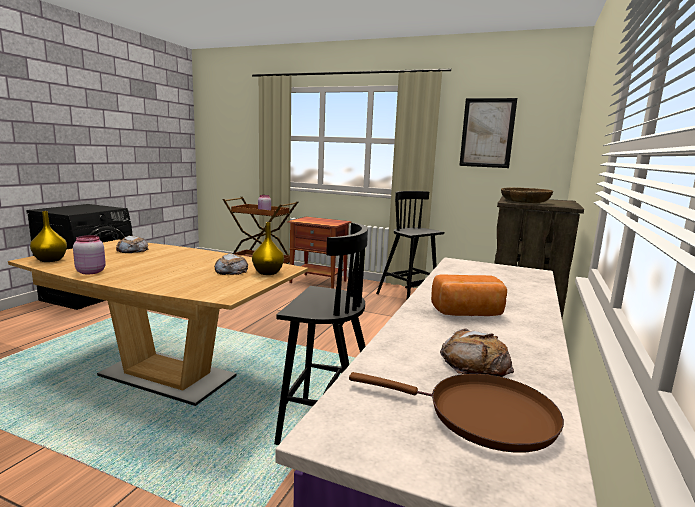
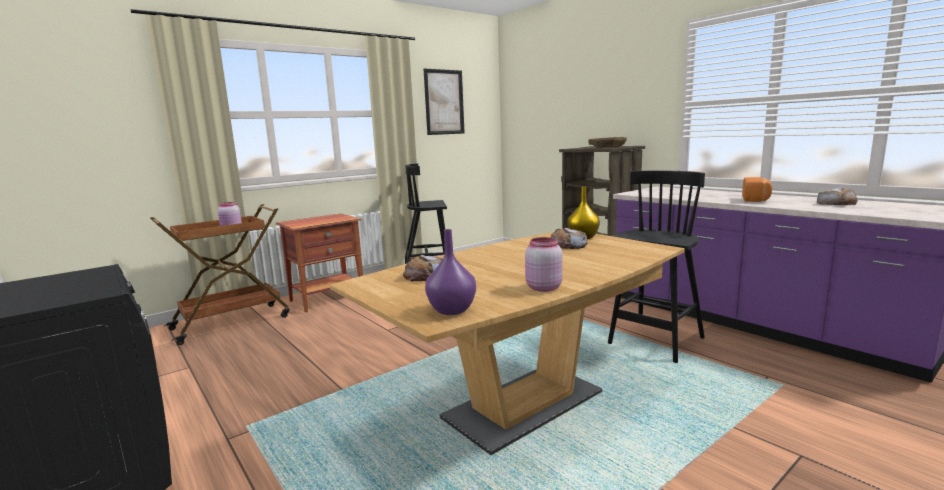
camera: 60 degrees left, 0 degrees up
yellow vase [30,211,67,262] -> purple vase [425,229,476,315]
brown frying pan [349,372,564,453] -> none

